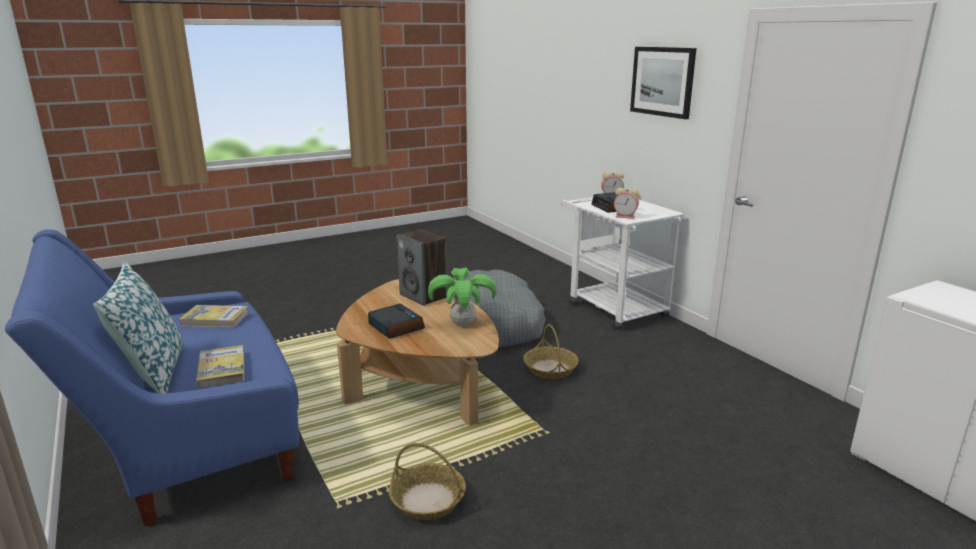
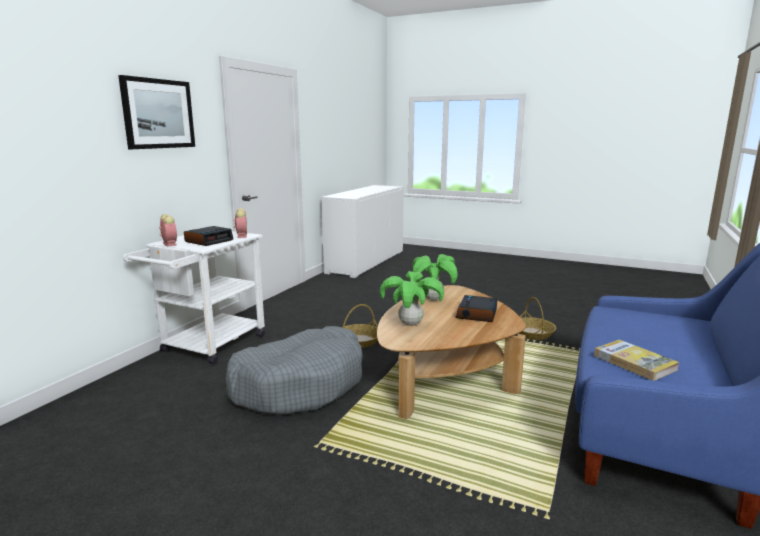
camera: 125 degrees left, 5 degrees down
pillow [93,262,184,394] -> none
book [196,345,244,389] -> none
speaker [397,229,447,306] -> potted plant [380,271,444,326]

